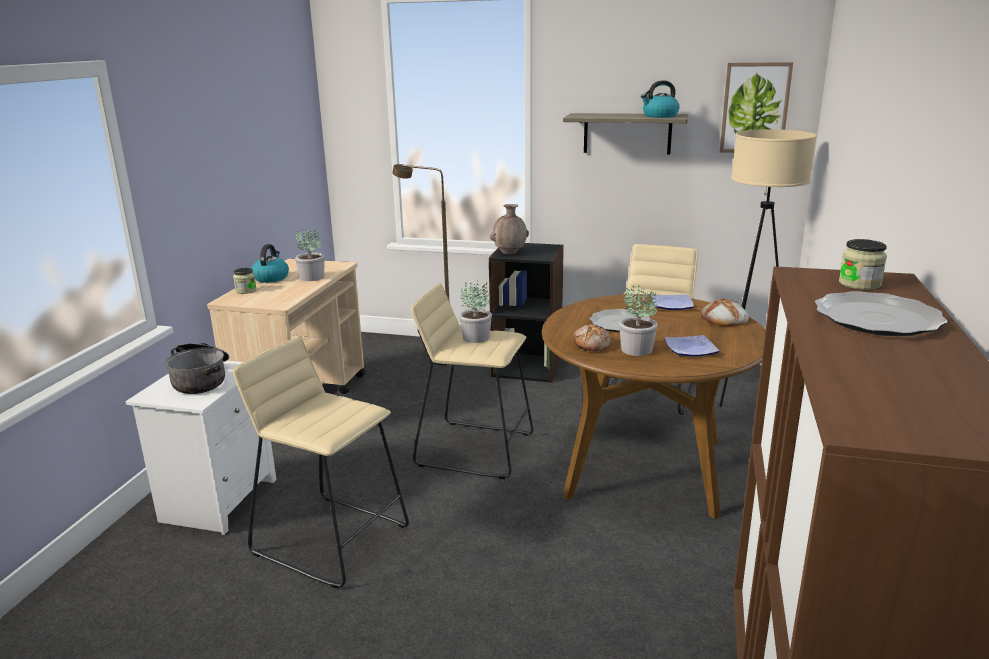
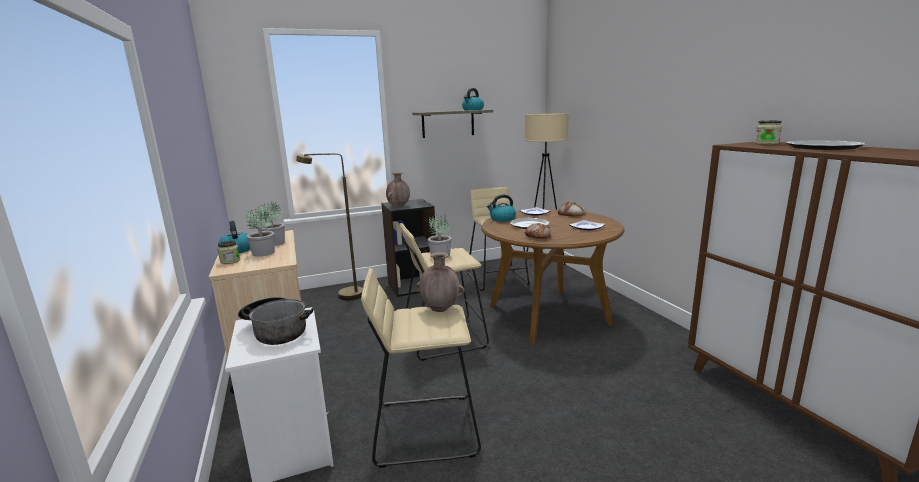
camera: 35 degrees left, 5 degrees down
potted plant [619,286,658,356] -> potted plant moved to [246,209,275,257]
picture [720,62,793,153] -> none
none -> brown vase [416,252,465,312]
none -> kettle [487,194,516,222]

